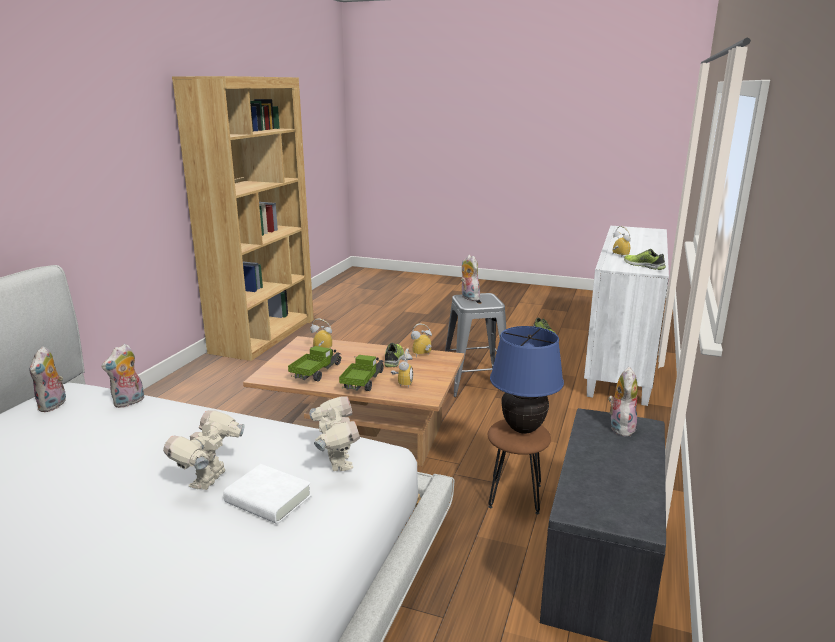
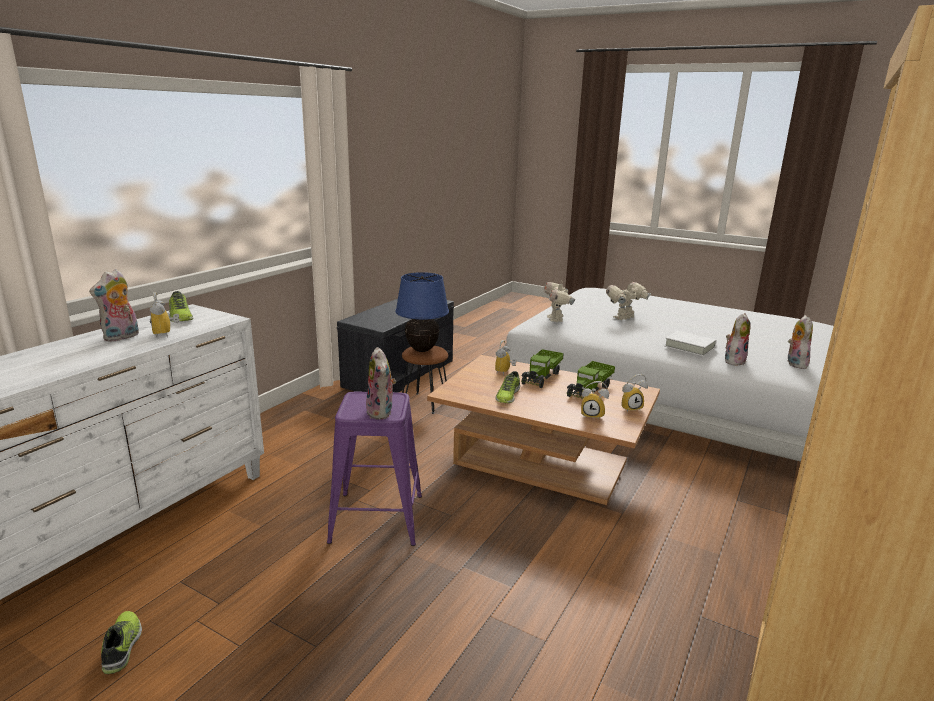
camera: 170 degrees left, 0 degrees up
toy robot [163,410,245,490] -> toy robot turned 150 degrees counterclockwise [606,280,651,320]
white book [223,464,312,524] -> white book moved to [664,331,717,356]
alarm clock [411,323,432,357] -> alarm clock moved to [621,374,648,413]
grey stool [445,293,506,397] -> purple stool [327,391,422,546]
plush toy [608,367,638,436] -> plush toy moved to [89,269,139,342]

